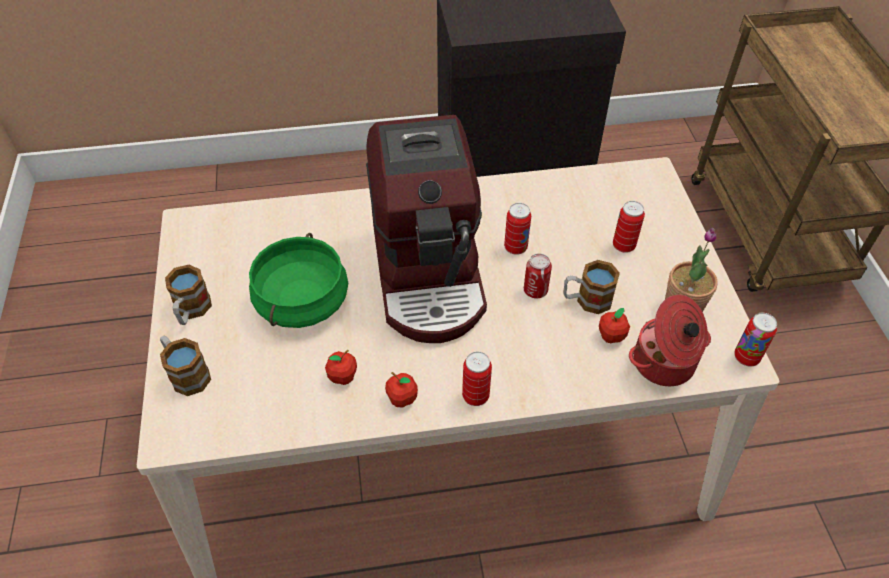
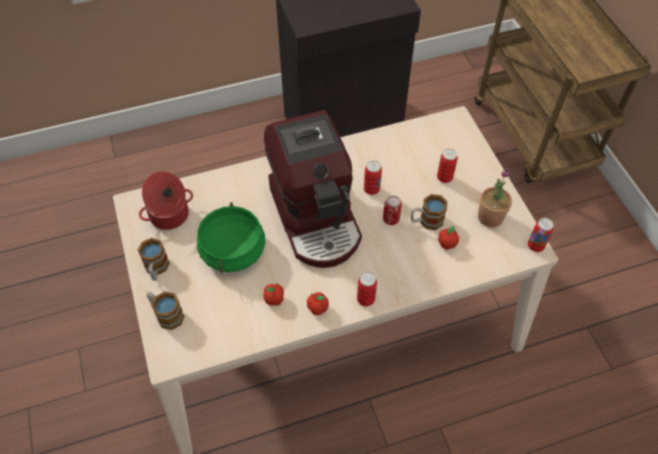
camera: 10 degrees left, 5 degrees up
cooking pot [629,295,711,386] -> cooking pot moved to [139,171,193,230]

